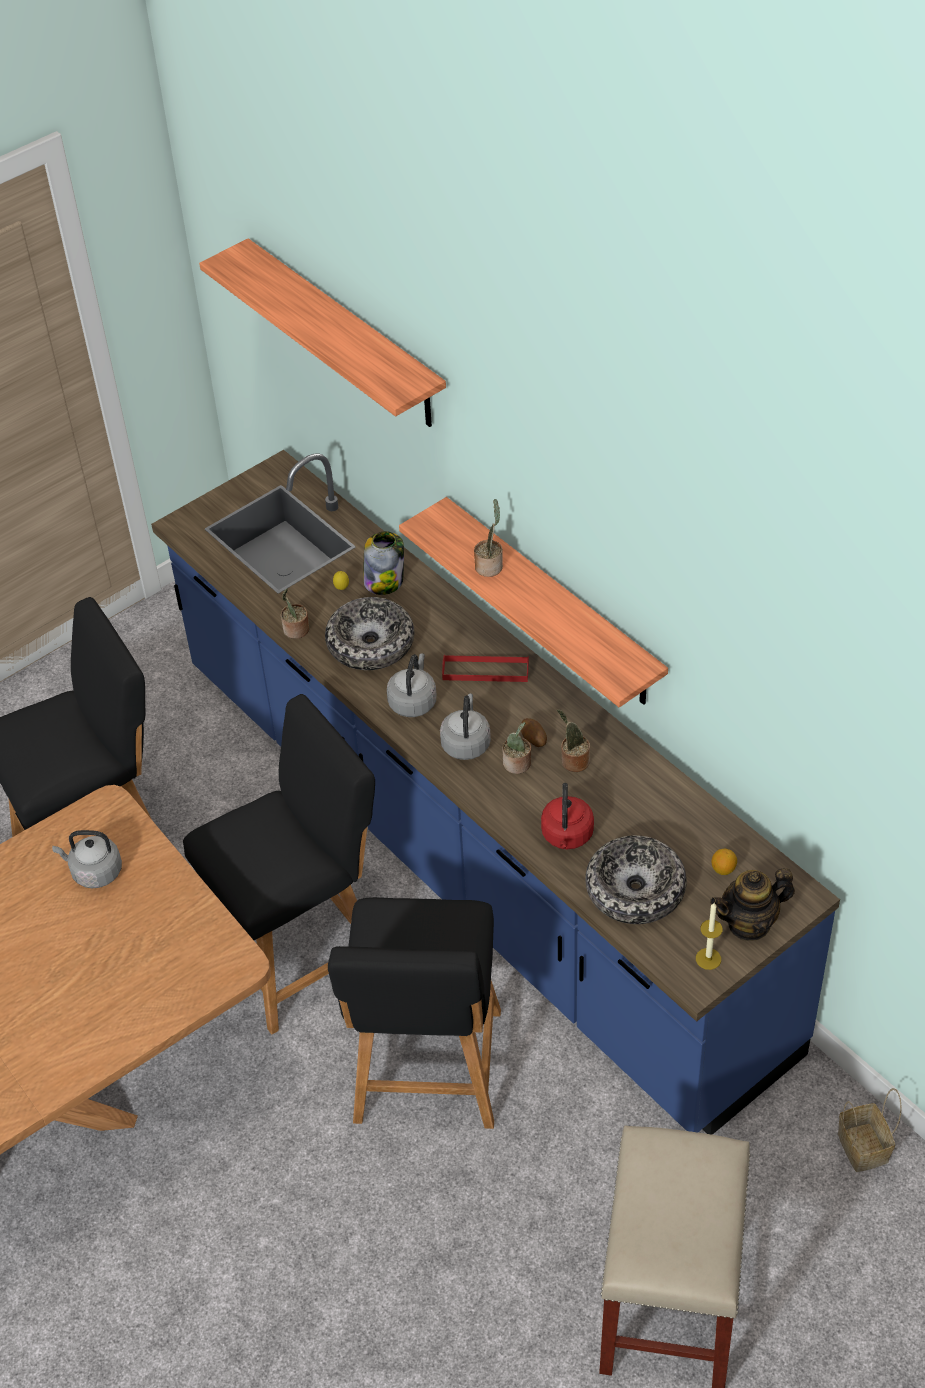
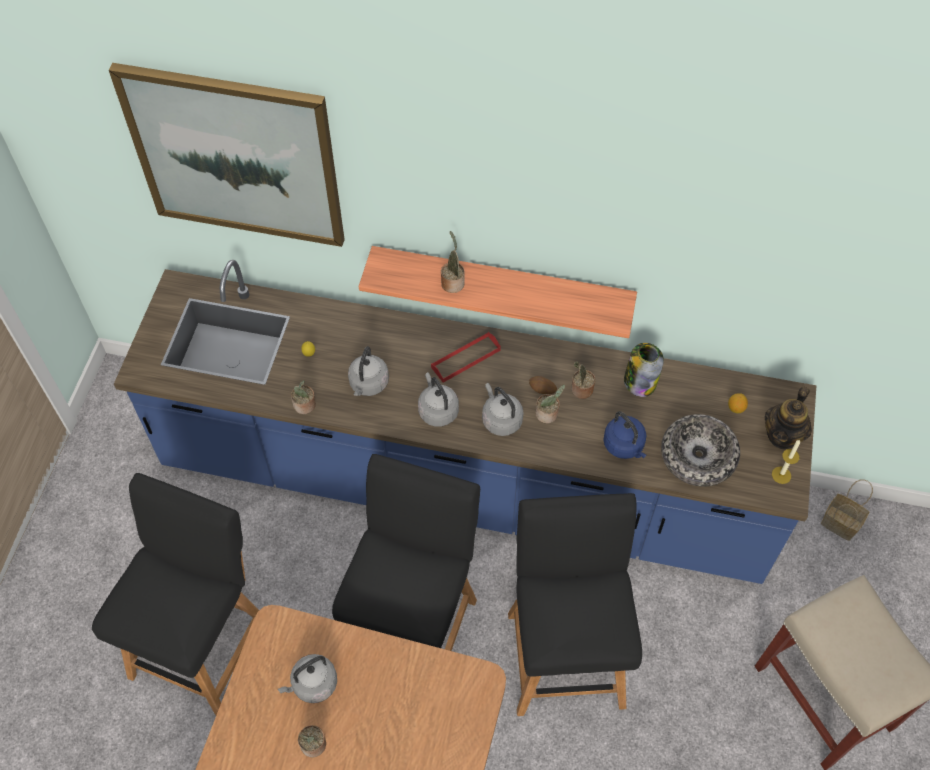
camera: 40 degrees left, 10 degrees up
shelf [199,238,446,427] -> picture [109,63,345,247]
bowl [325,597,414,670] -> grey kettle [348,346,389,396]
black chair [328,897,501,1129] -> black chair turned 150 degrees counterclockwise [508,493,642,716]
jar [363,531,404,595] -> jar moved to [624,343,664,397]
red kettle [541,783,594,849] -> blue kettle [603,411,646,459]
none -> potted plant [298,725,326,757]

